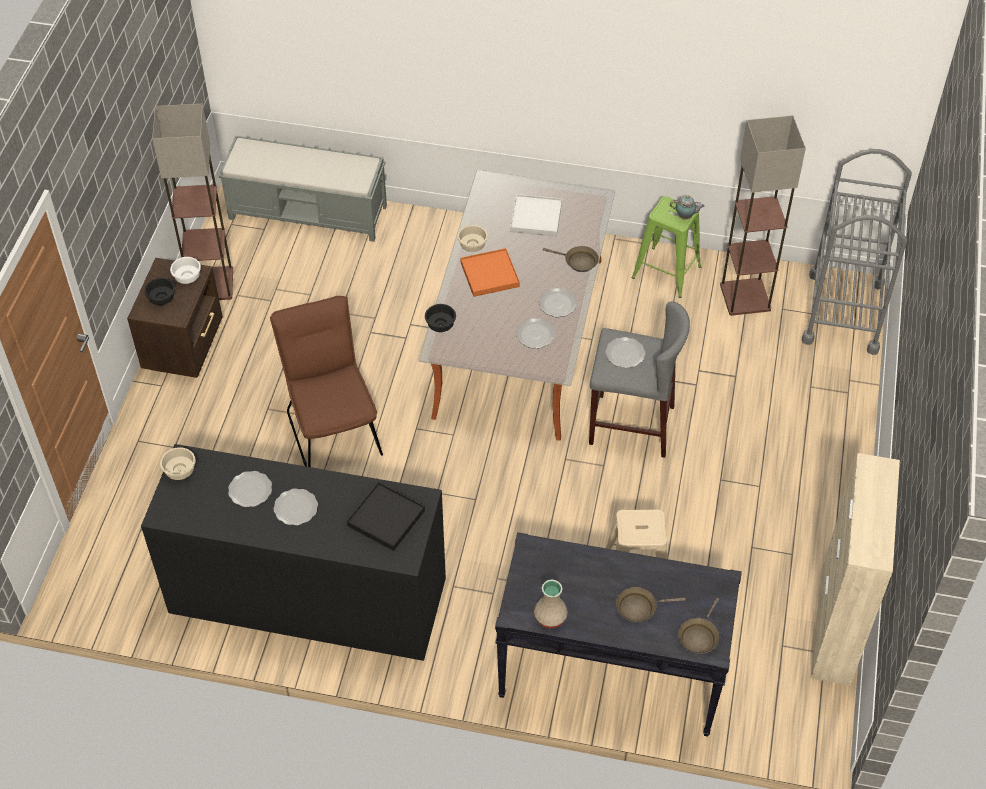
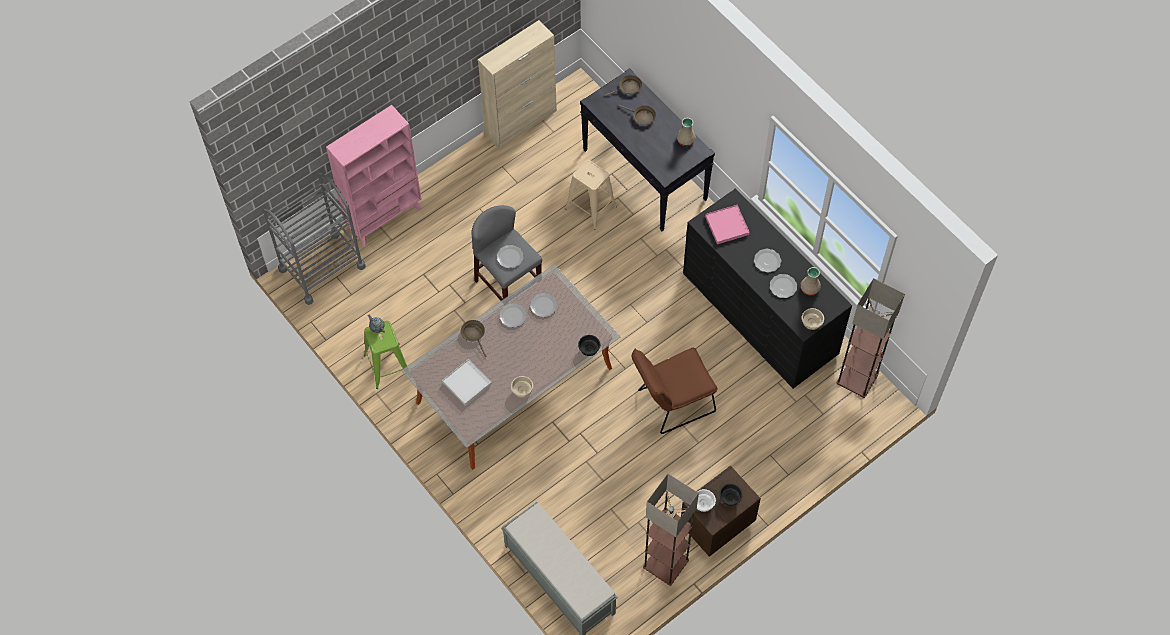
camera: 140 degrees left, 10 degrees up
brown chair [270,296,383,467] -> brown chair turned 45 degrees clockwise [632,348,718,434]
black tray [347,482,425,551] -> pink tray [705,205,750,244]
orange tray [461,248,520,297] -> none
floor lamp [720,115,806,316] -> floor lamp moved to [837,278,905,398]
none -> pink bookcase [326,105,421,247]
none -> beige vase [800,267,821,295]

